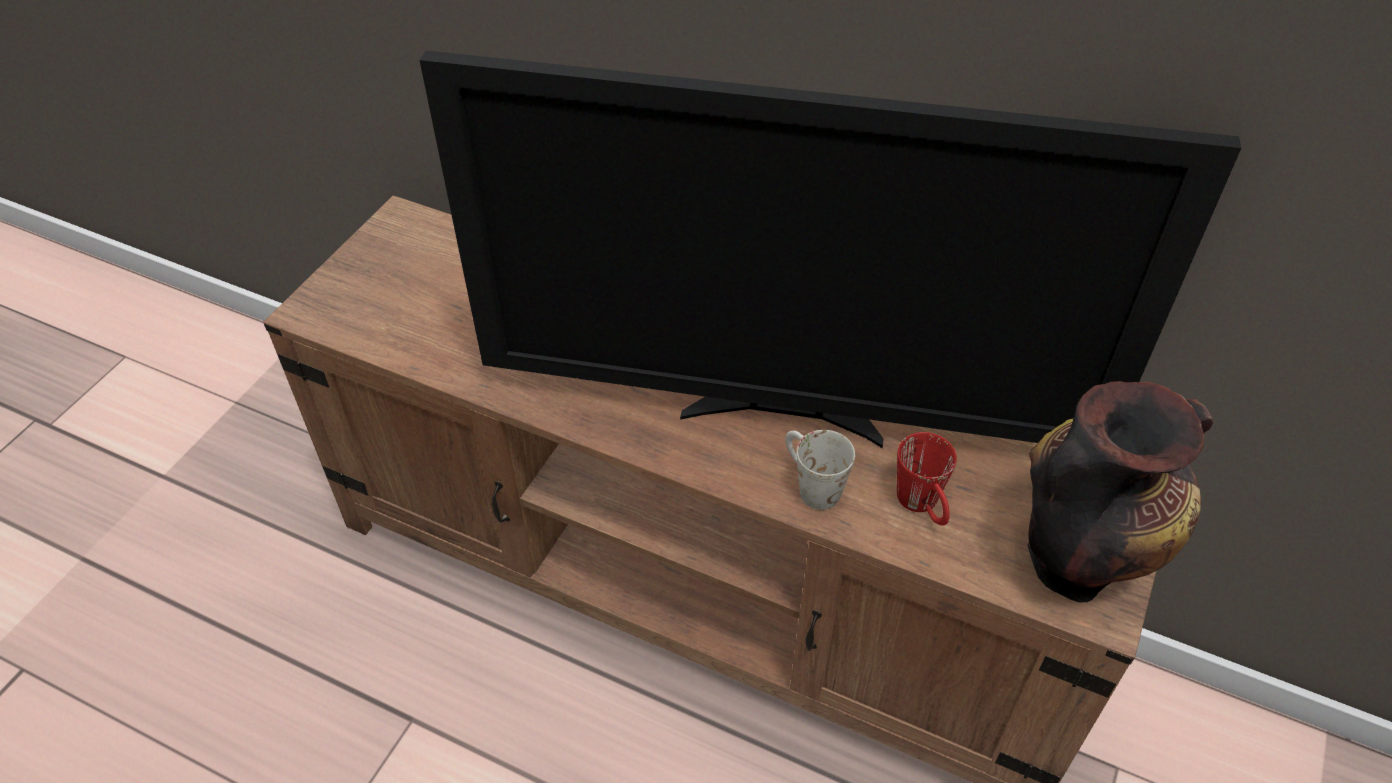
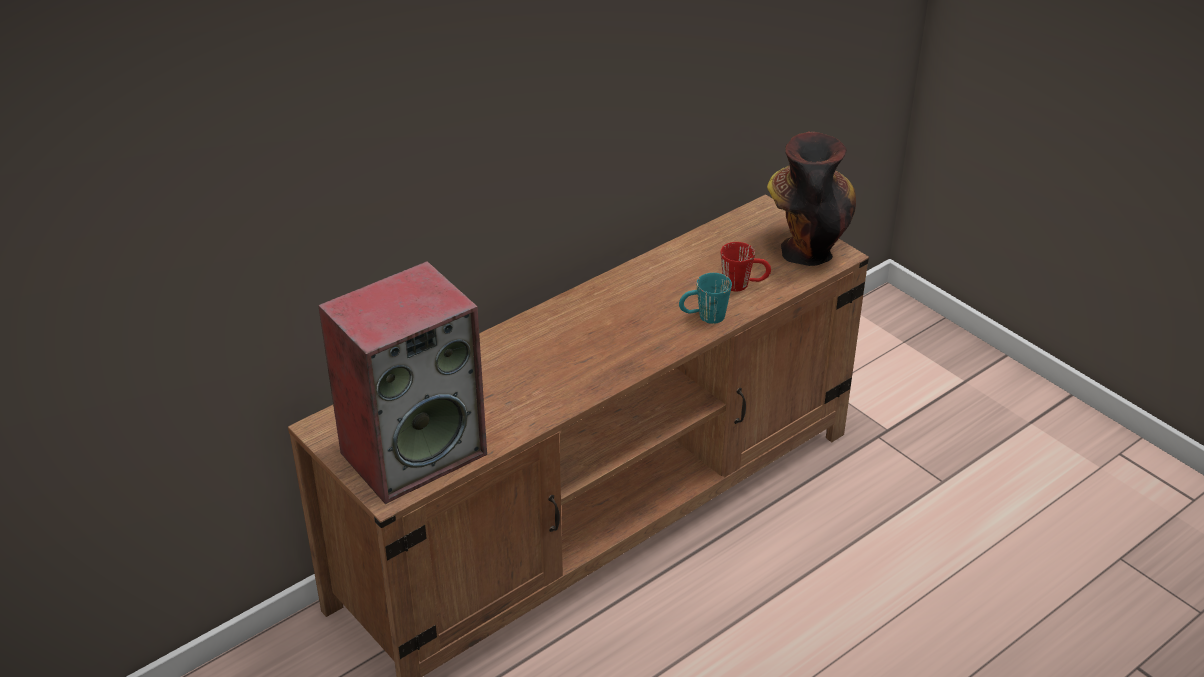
camera: 65 degrees left, 10 degrees down
television [420,50,1241,448] -> none
white mug [785,430,855,510] -> turquoise mug [679,273,732,324]
none -> speaker [318,261,487,504]

